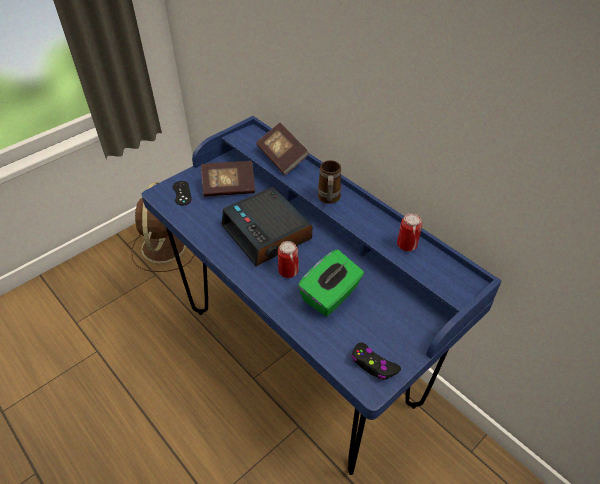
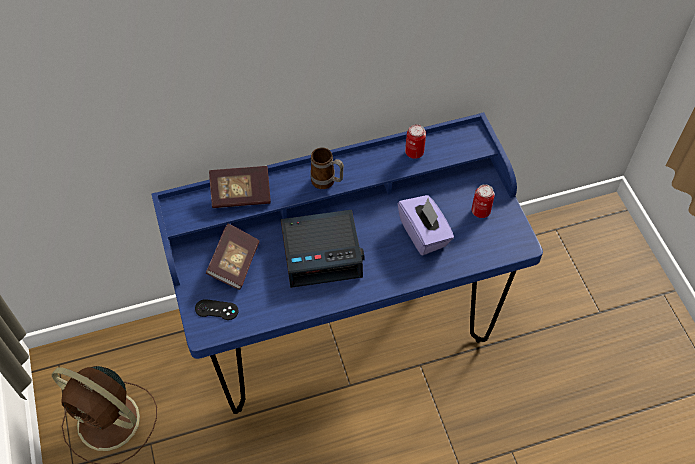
camera: 65 degrees left, 10 degrees up
can [278,241,298,278] -> can moved to [472,184,495,218]
green tissue box [298,250,364,316] -> purple tissue box [398,195,454,255]
black game controller [351,343,401,380] -> none

